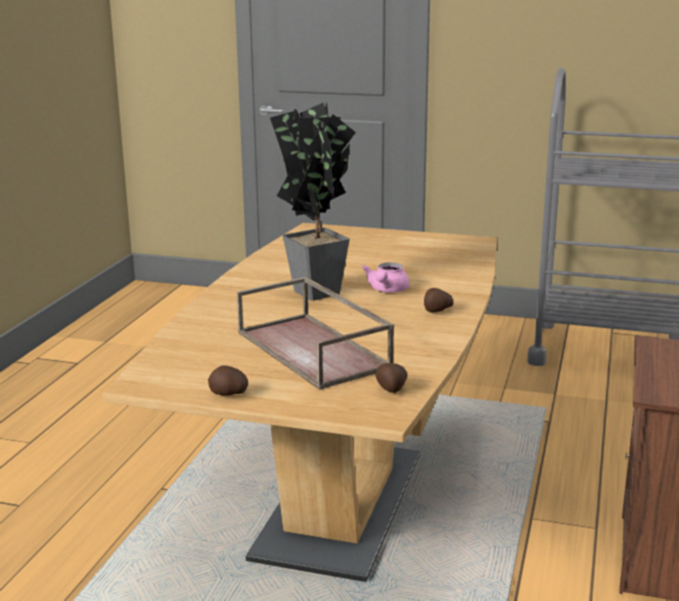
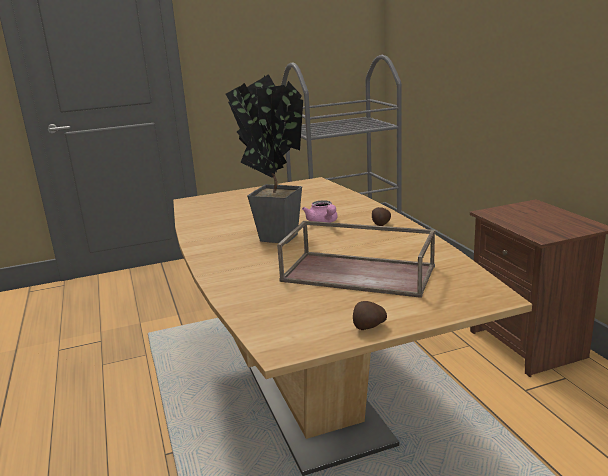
camera: 35 degrees left, 0 degrees up
potato [375,363,407,393] -> none

